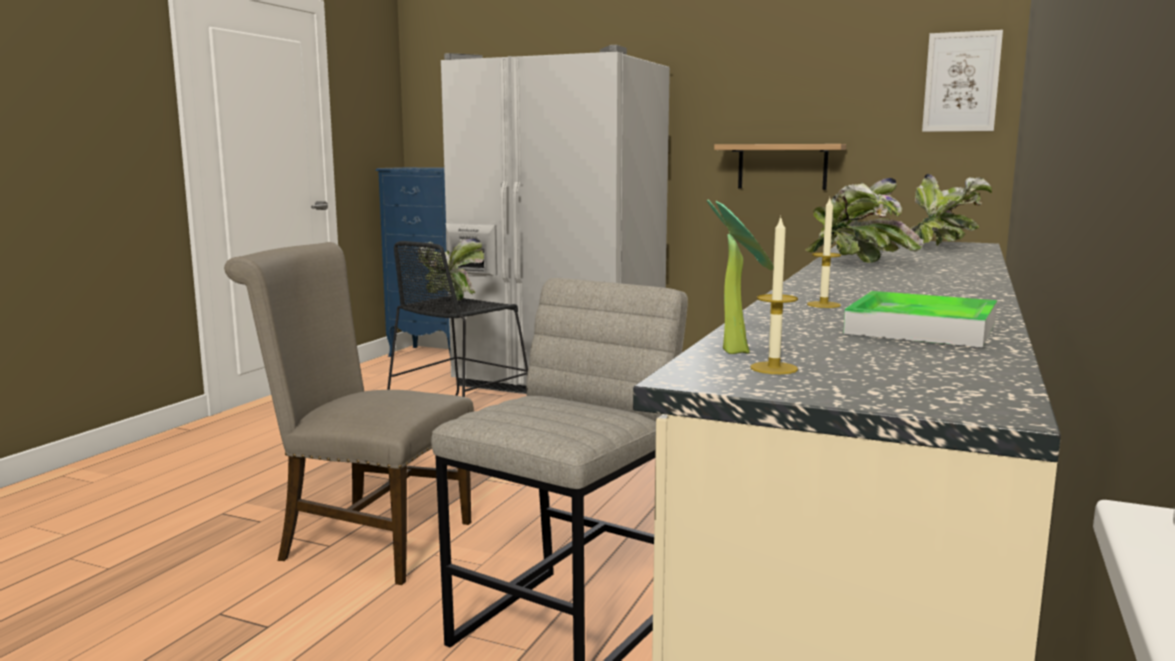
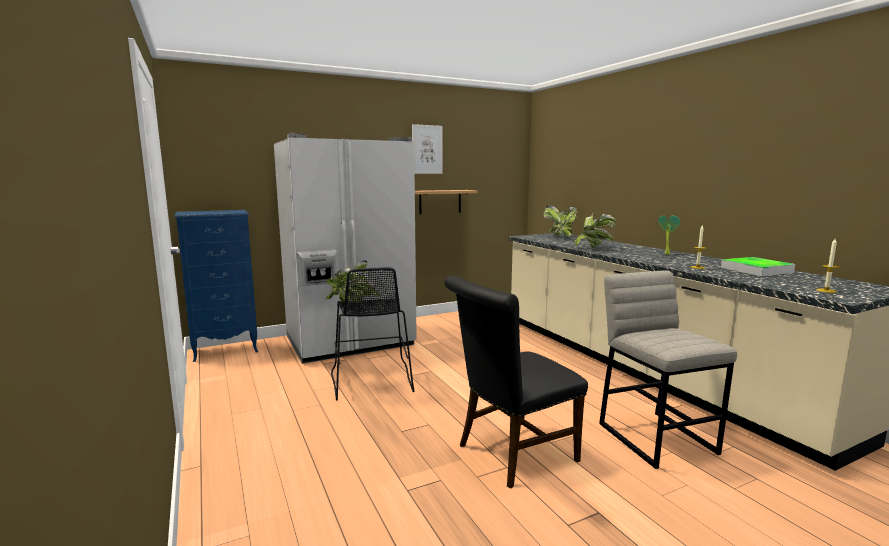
camera: 50 degrees left, 0 degrees up
beige chair [224,242,474,585] -> black chair [444,276,588,488]
potted plant [706,200,773,354] -> potted plant moved to [658,215,680,255]
picture [922,30,1003,132] -> picture moved to [412,124,443,174]

